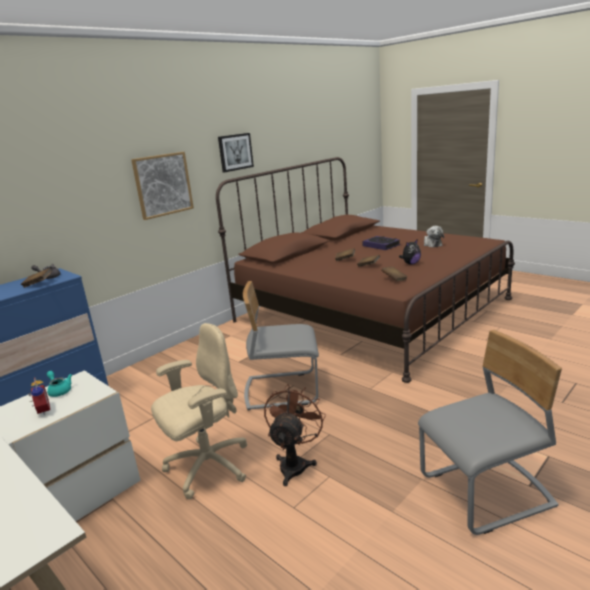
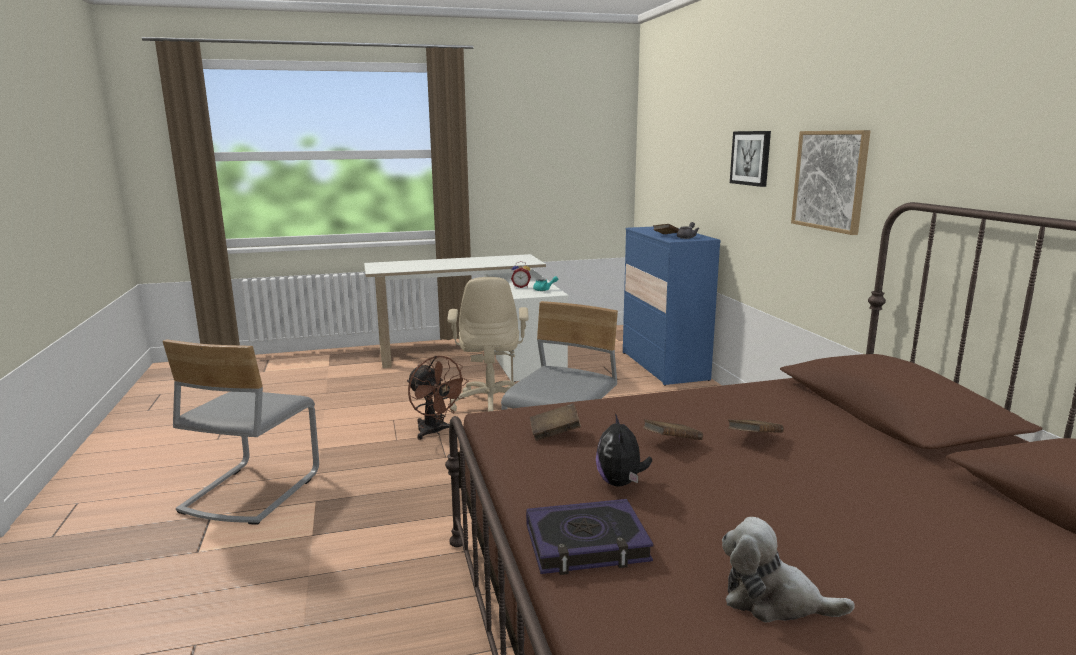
camera: 120 degrees right, 5 degrees down
picture [218,133,254,172] -> picture moved to [730,131,771,187]
book [362,236,400,250] -> book moved to [526,499,654,575]

